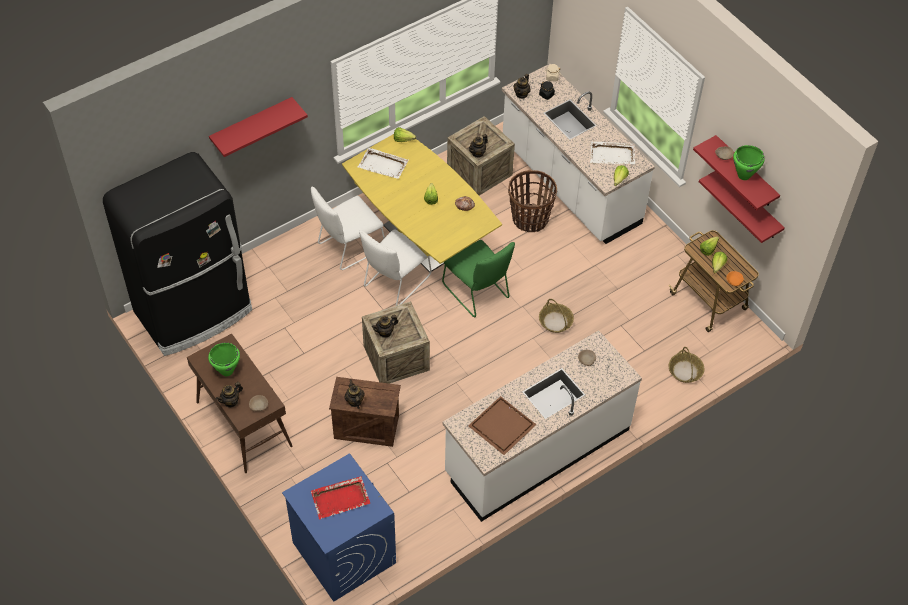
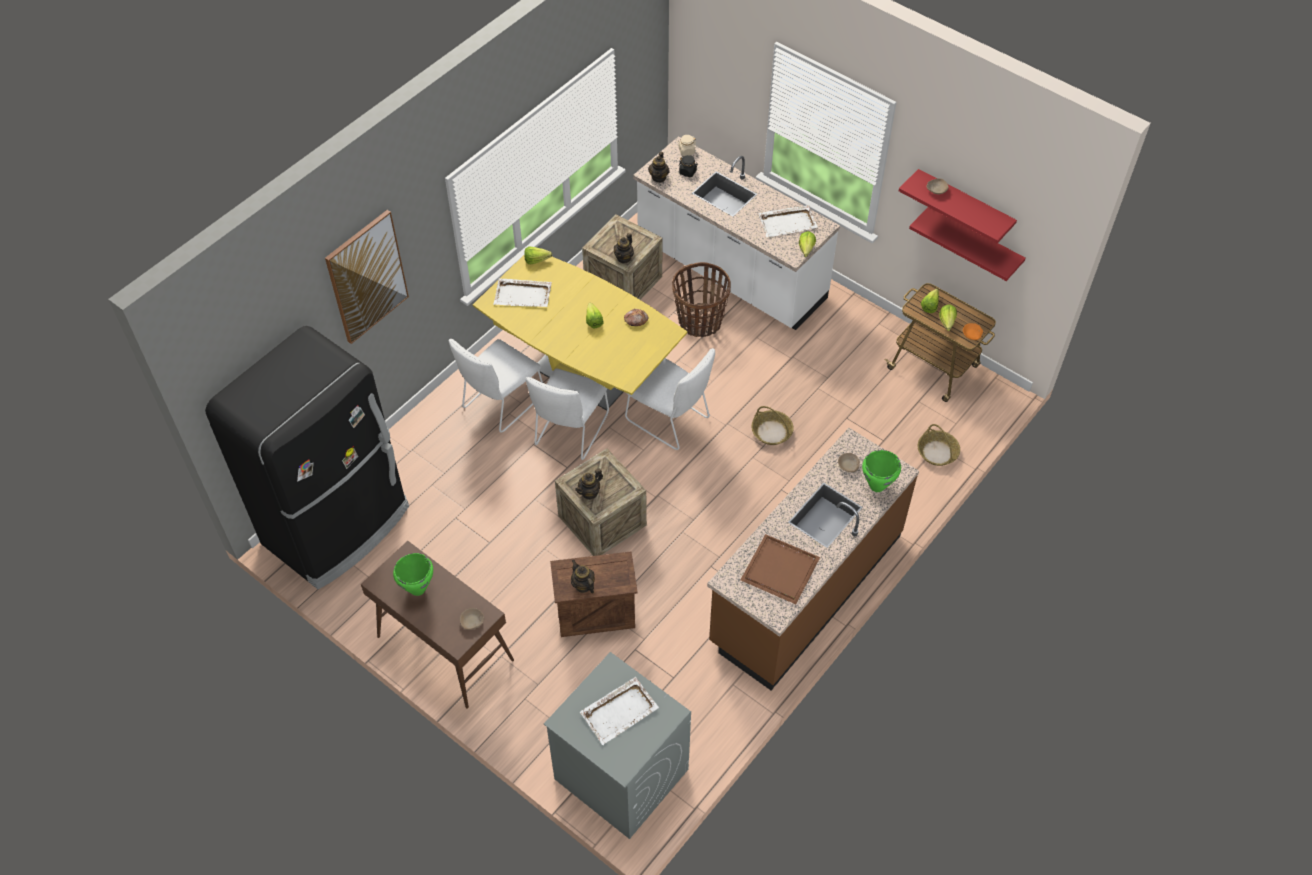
camera: 15 degrees left, 0 degrees up
red shelf [209,97,308,157] -> picture [325,210,409,344]
teapot [216,382,243,408] -> none
blue washing machine [282,453,396,602] -> grey washing machine [544,652,691,839]
red tray [311,476,370,519] -> white tray [580,677,659,745]
green chair [442,240,515,317] -> white chair [625,348,715,450]
white counter [442,330,642,522] -> brown counter [707,428,919,690]
green cooking pot [733,145,765,180] -> green cooking pot moved to [862,450,901,492]

